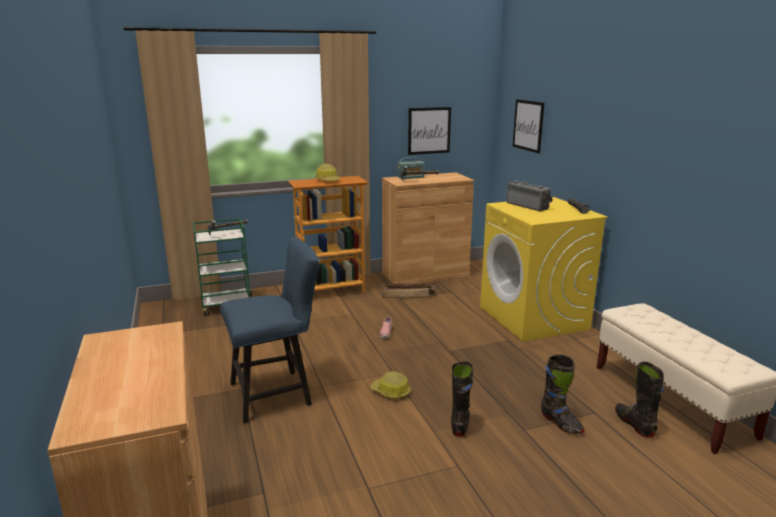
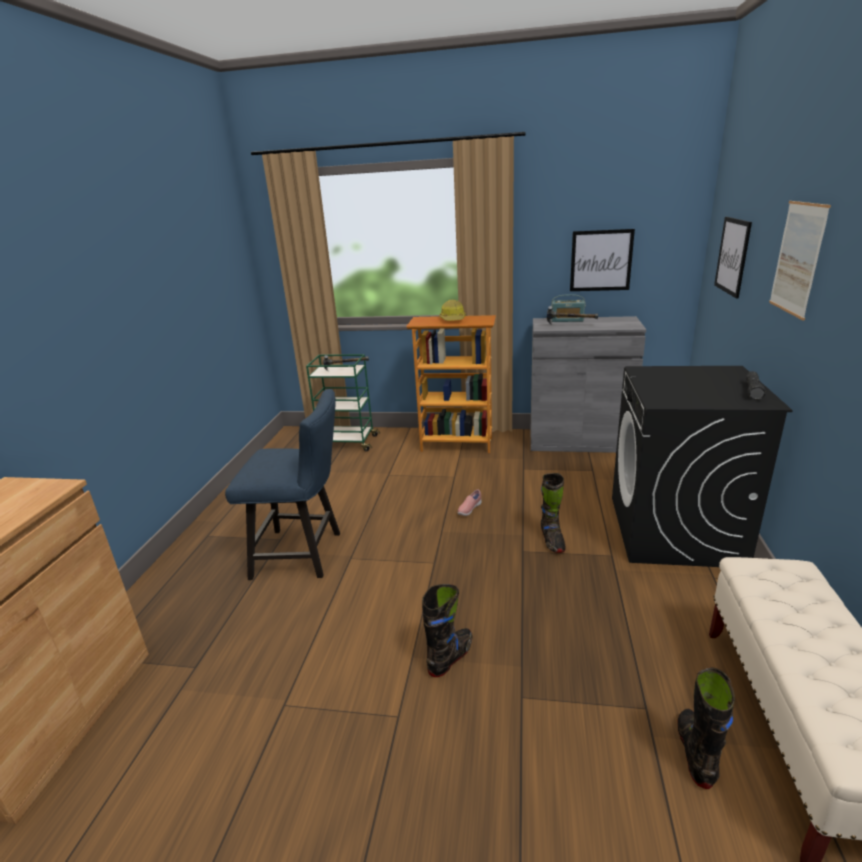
camera: 30 degrees right, 5 degrees up
hard hat [370,371,410,399] -> none
brown cabinet [382,172,474,284] -> grey cabinet [531,316,646,453]
crate [382,284,435,298] -> none
yellow washing machine [480,197,608,342] -> black washing machine [612,366,793,567]
radio [507,181,553,211] -> none
black boot [541,354,584,434] -> black boot moved to [541,473,566,553]
none -> picture [769,201,831,320]

